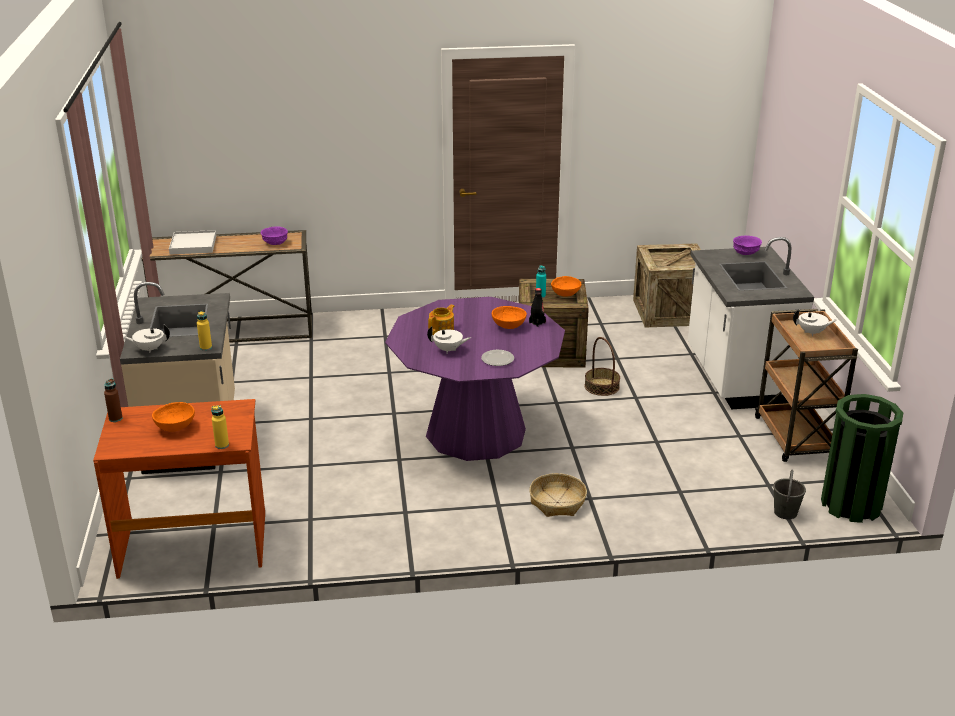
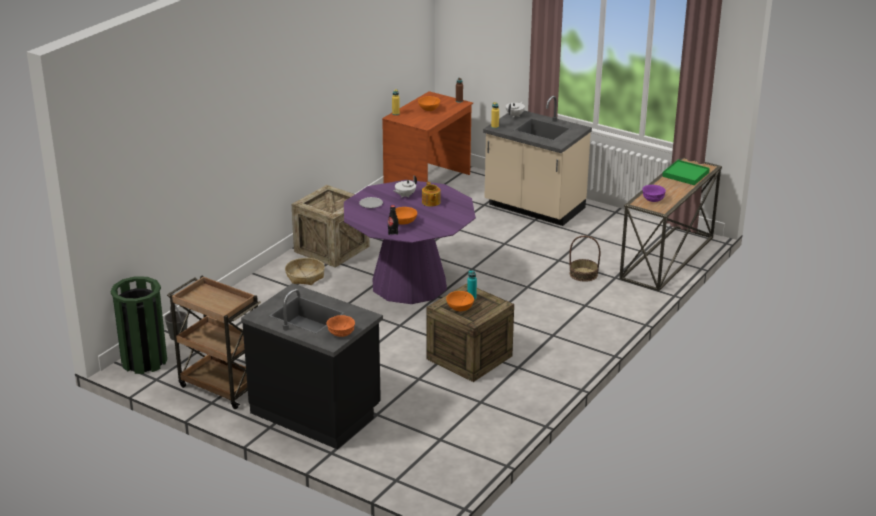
camera: 130 degrees right, 0 degrees up
white tray [169,230,216,254] -> green tray [662,160,710,185]
basket [585,337,620,396] -> basket moved to [570,236,601,282]
crate [633,243,701,328] -> crate moved to [292,185,370,268]
white counter [688,237,814,409] -> black counter [241,283,383,449]
purple bowl [733,236,762,255] -> orange bowl [327,315,355,337]
white teapot [793,309,837,336] -> none

